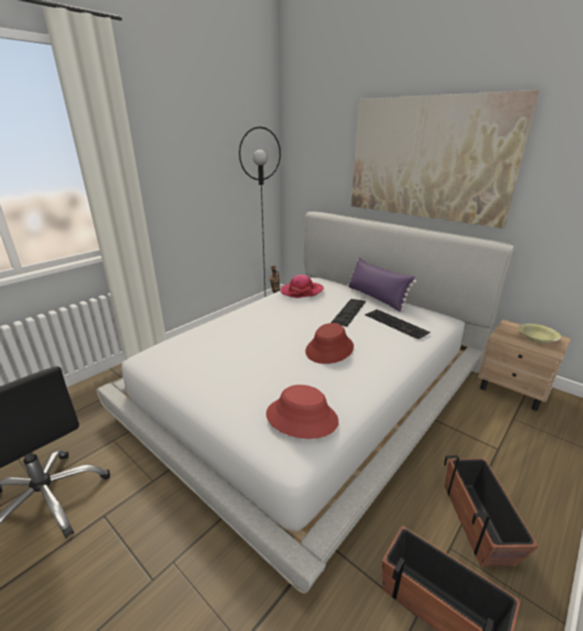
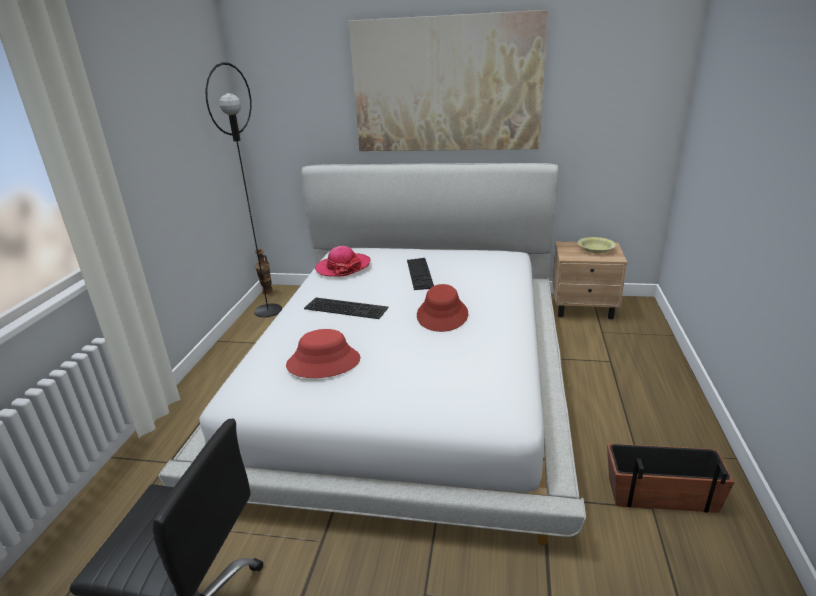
camera: 30 degrees left, 0 degrees up
red hat [266,385,339,439] -> red hat moved to [286,329,361,378]
purple pillow [348,258,417,312] -> none
keyboard [365,309,430,339] -> keyboard moved to [304,297,389,319]
planter [444,455,539,567] -> none

